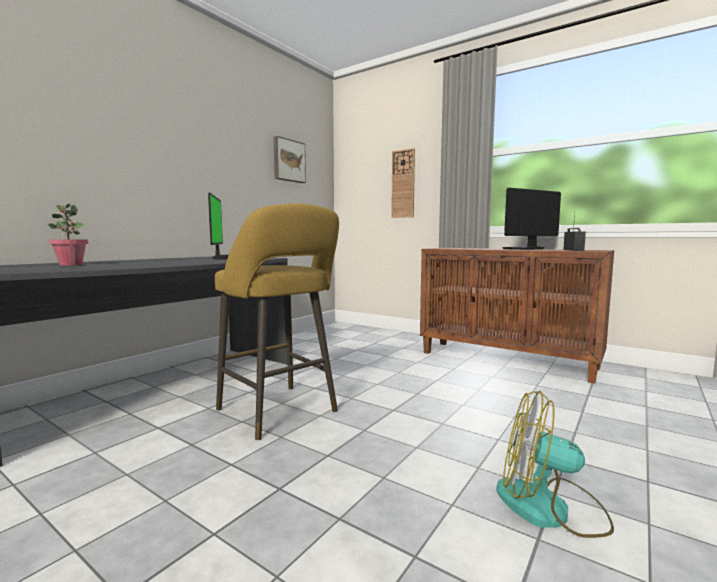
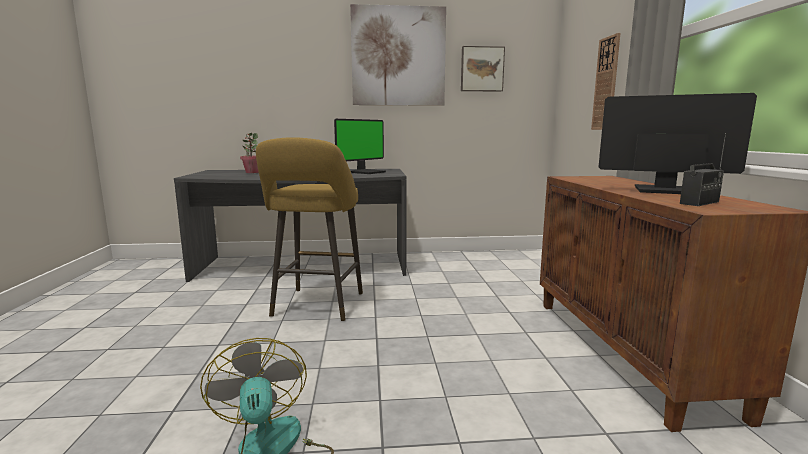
camera: 50 degrees right, 5 degrees up
none -> picture [350,4,446,106]

